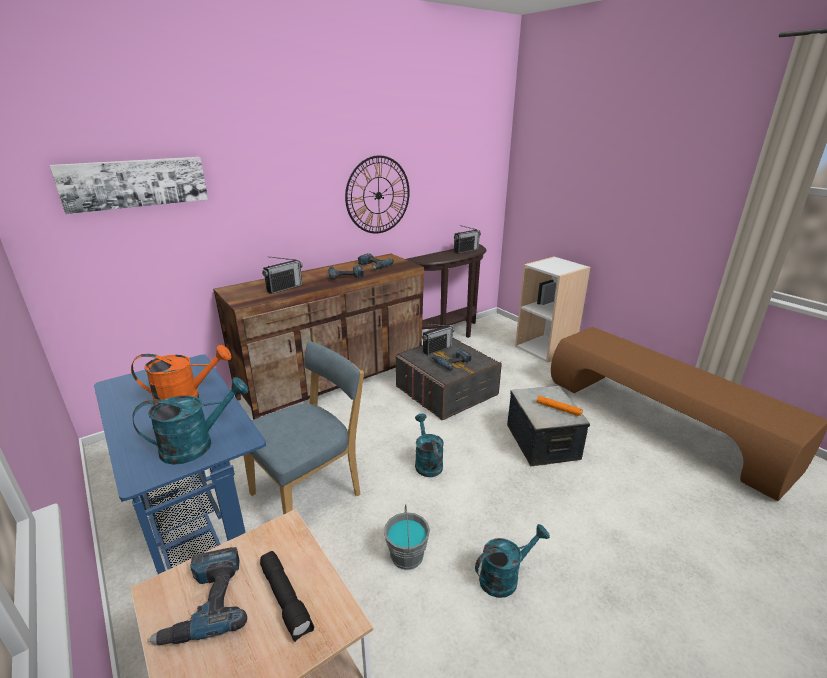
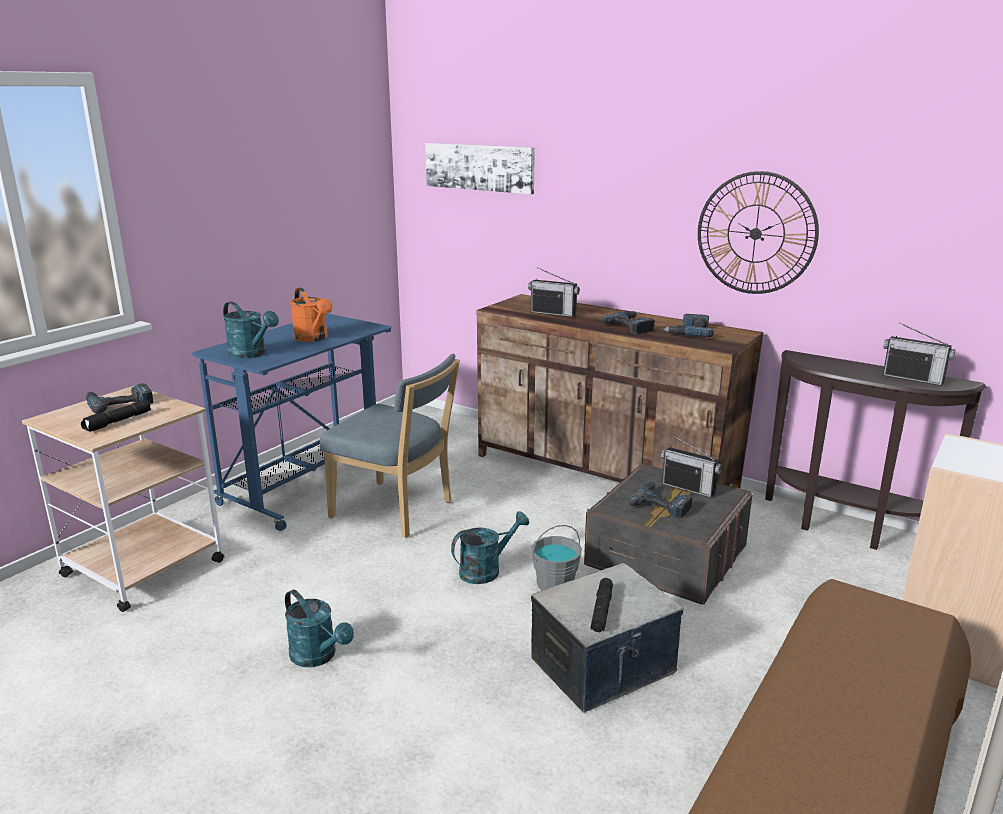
camera: 70 degrees right, 5 degrees down
grey bucket [384,504,430,570] -> grey bucket moved to [531,525,582,591]
orange flashlight [537,396,583,416] -> black flashlight [590,578,613,632]

